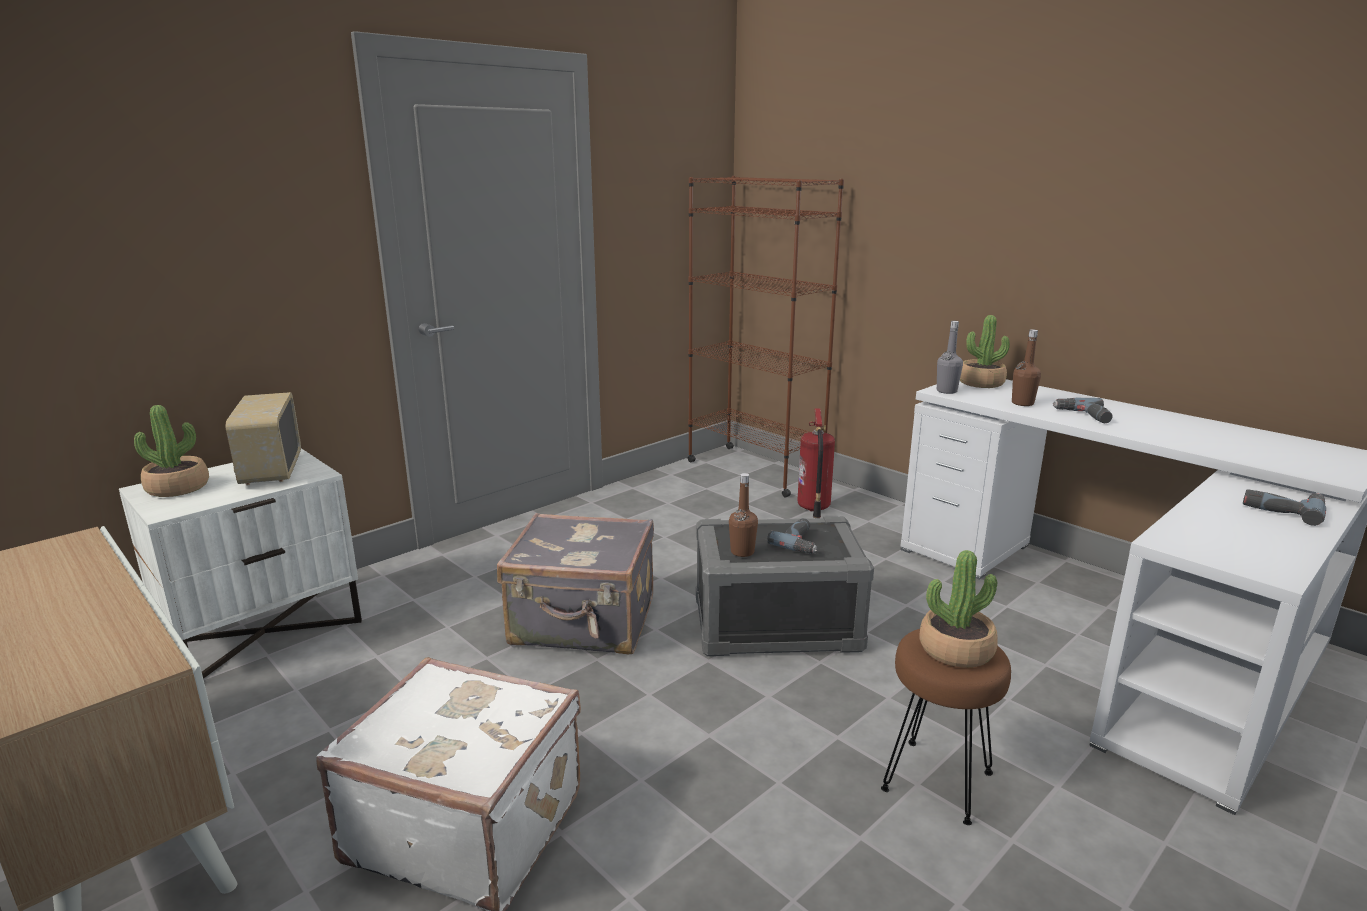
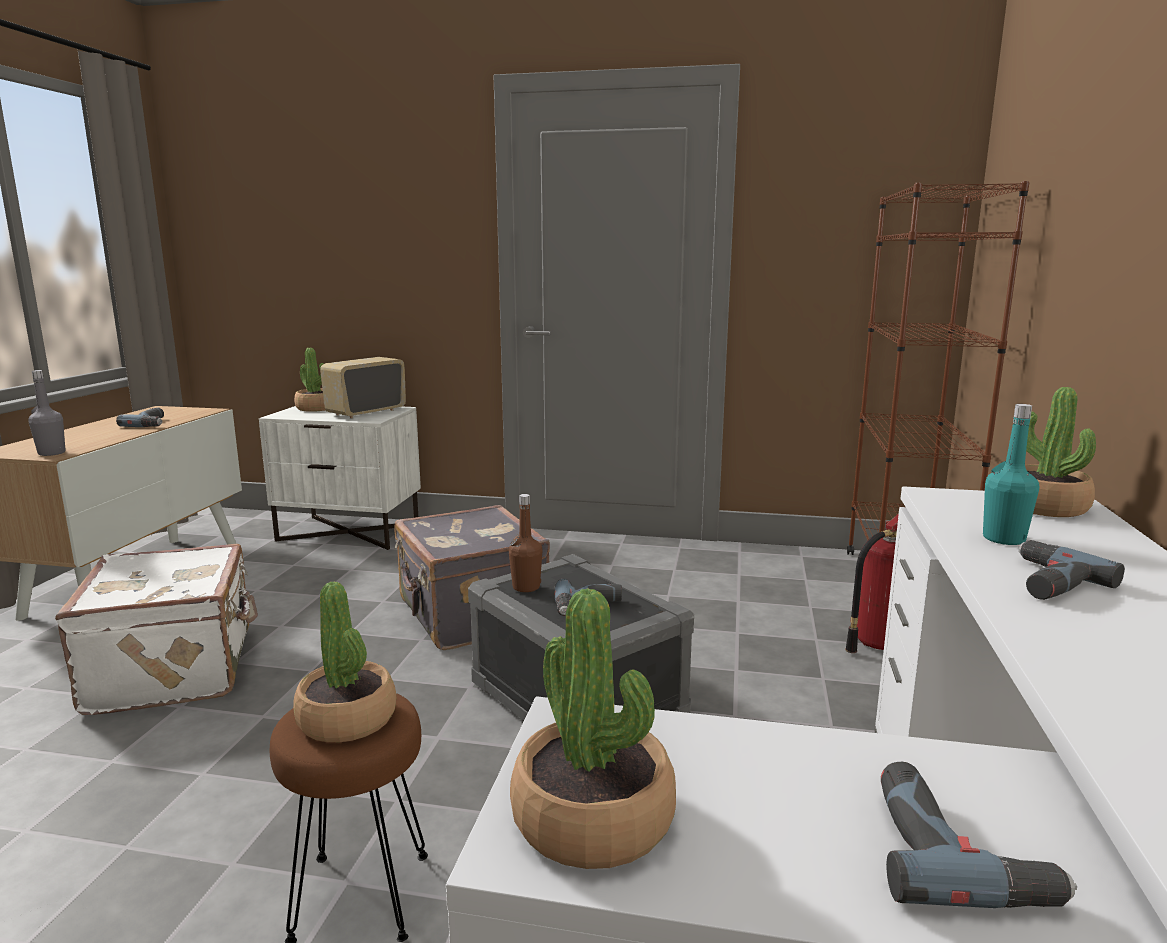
camera: 55 degrees right, 5 degrees down
grey bottle [937,321,963,394] -> grey bottle moved to [29,370,65,456]
brown bottle [1012,329,1041,406] -> turquoise bottle [983,404,1039,545]
none -> power drill [116,408,164,427]
none -> potted plant [510,588,676,869]

